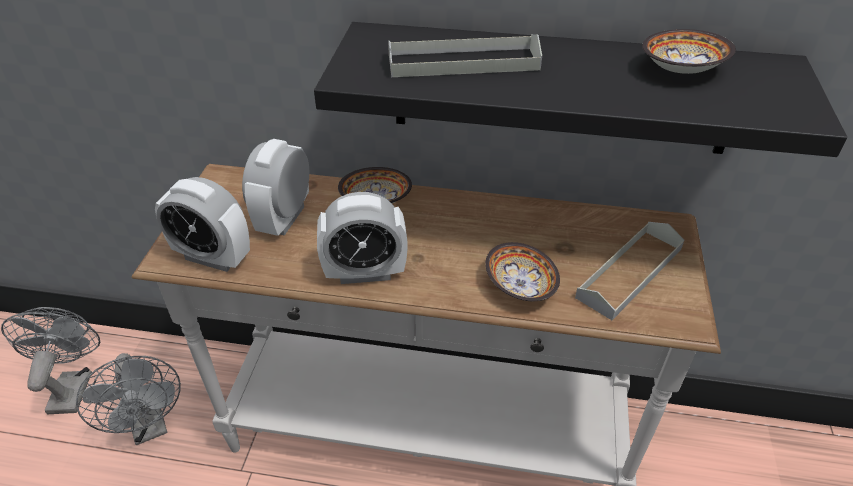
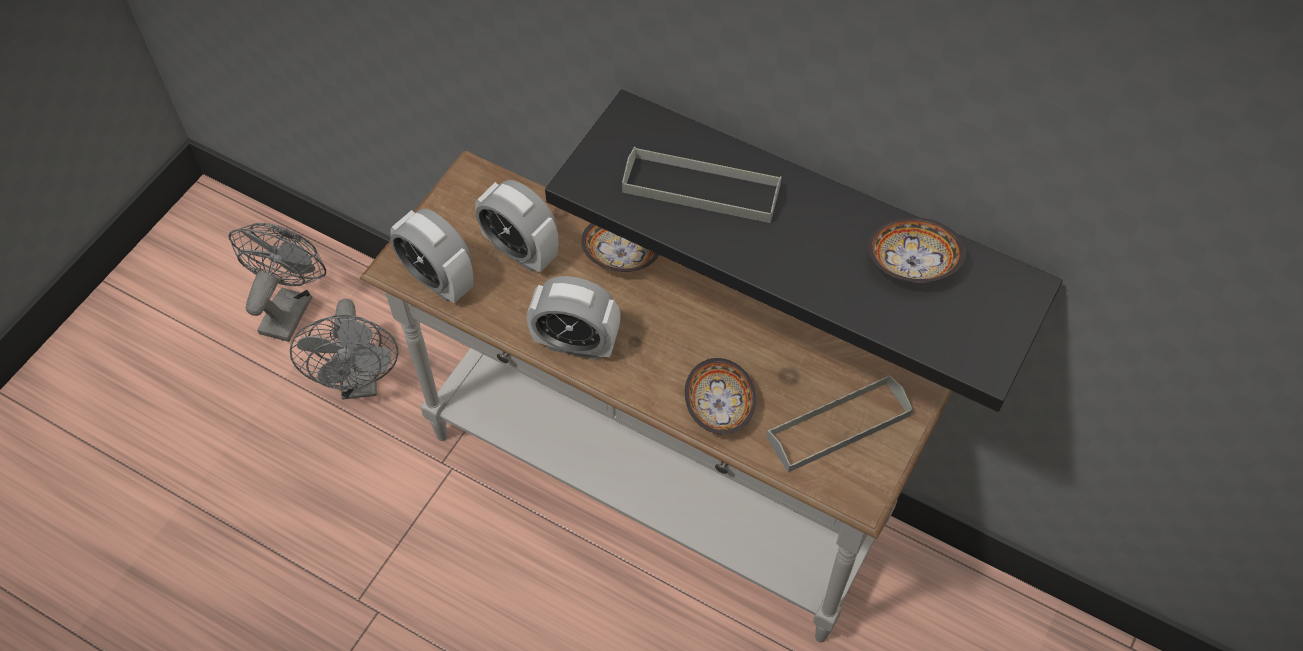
camera: 20 degrees right, 15 degrees up
alarm clock [242,139,310,236] -> alarm clock turned 90 degrees counterclockwise [475,180,559,273]

